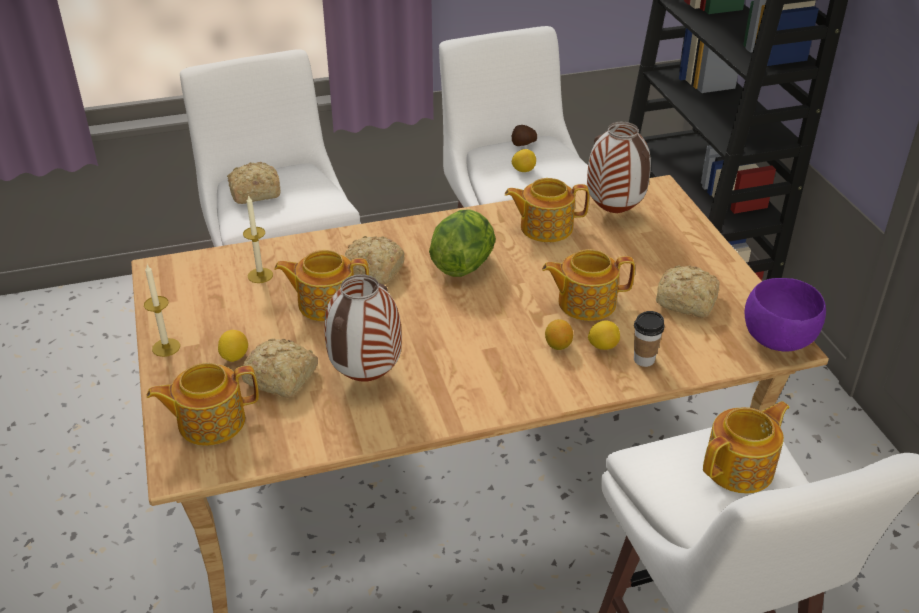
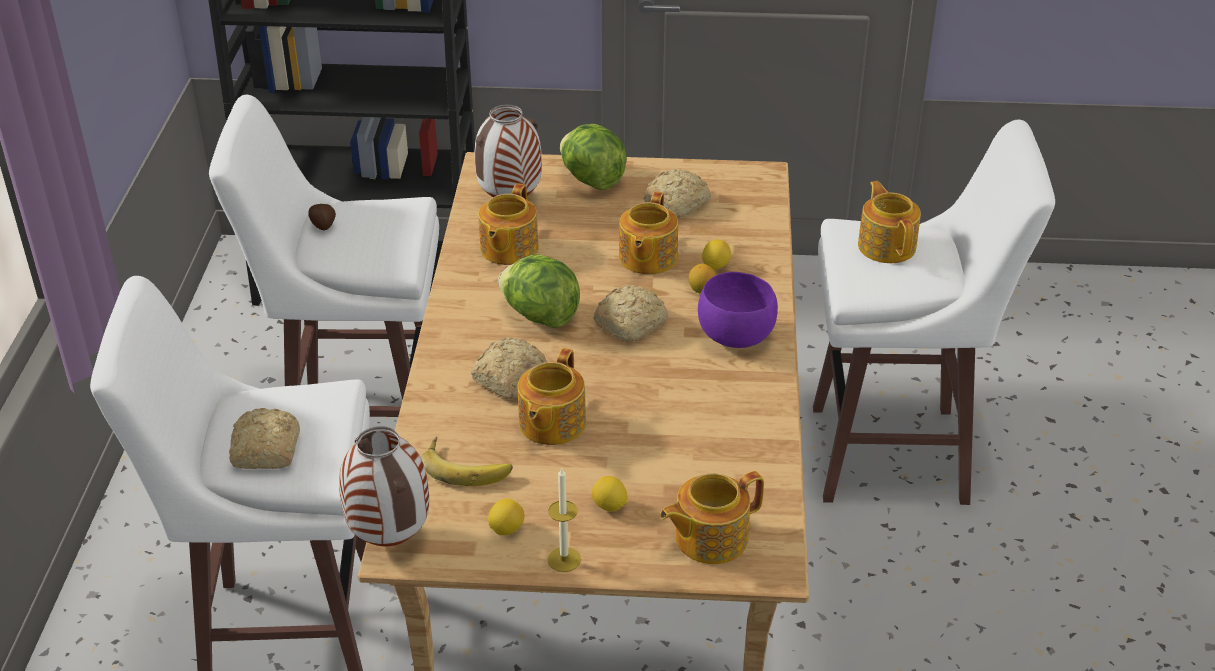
camera: 70 degrees left, 0 degrees up
teapot [146,363,259,446] -> teapot turned 60 degrees clockwise [660,471,764,564]
bread [241,339,318,398] -> bread moved to [593,285,669,342]
candle [243,195,273,283] -> banana [421,437,512,486]
vase [324,274,402,382] -> vase moved to [339,426,429,546]
lemon [512,149,536,172] -> lemon moved to [488,498,524,535]
cup [634,311,665,367] -> none
purple bowl [745,278,826,351] -> purple bowl moved to [698,272,778,348]
none -> lettuce [560,124,627,190]

